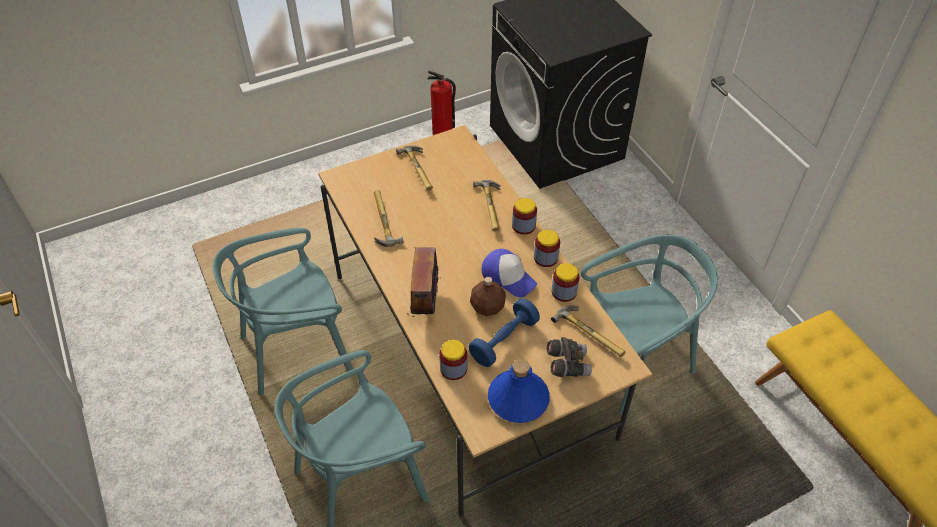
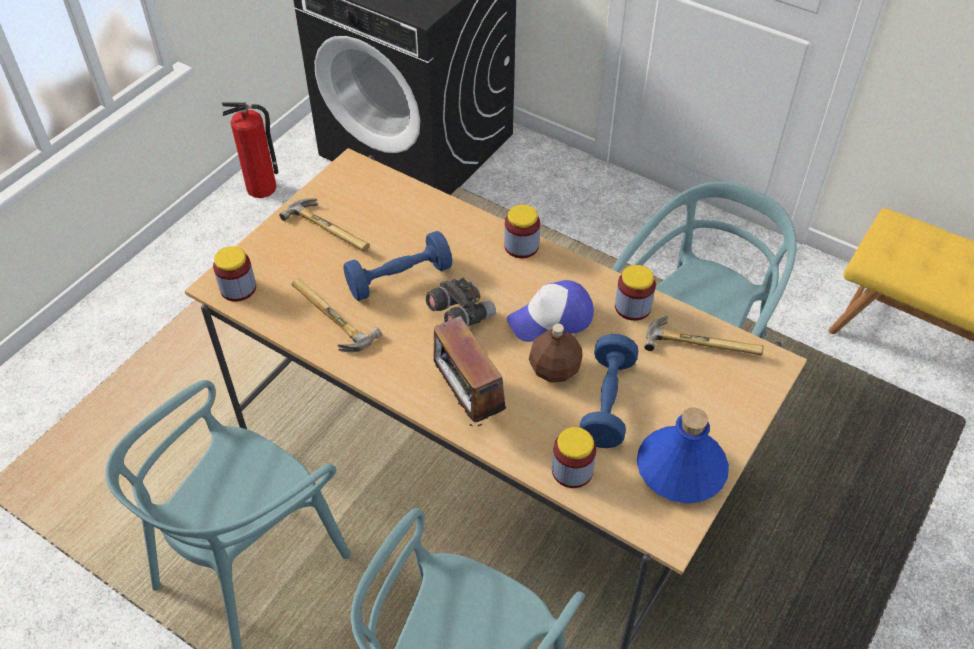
camera: 30 degrees left, 0 degrees up
hammer [473,180,501,231] -> none
cap [482,249,537,297] -> cap turned 150 degrees clockwise [507,280,594,342]
jar [534,230,560,267] -> jar moved to [213,246,256,302]
grey binoculars [546,337,592,377] -> grey binoculars moved to [426,278,496,326]
none -> blue dumbbell [343,231,452,301]

